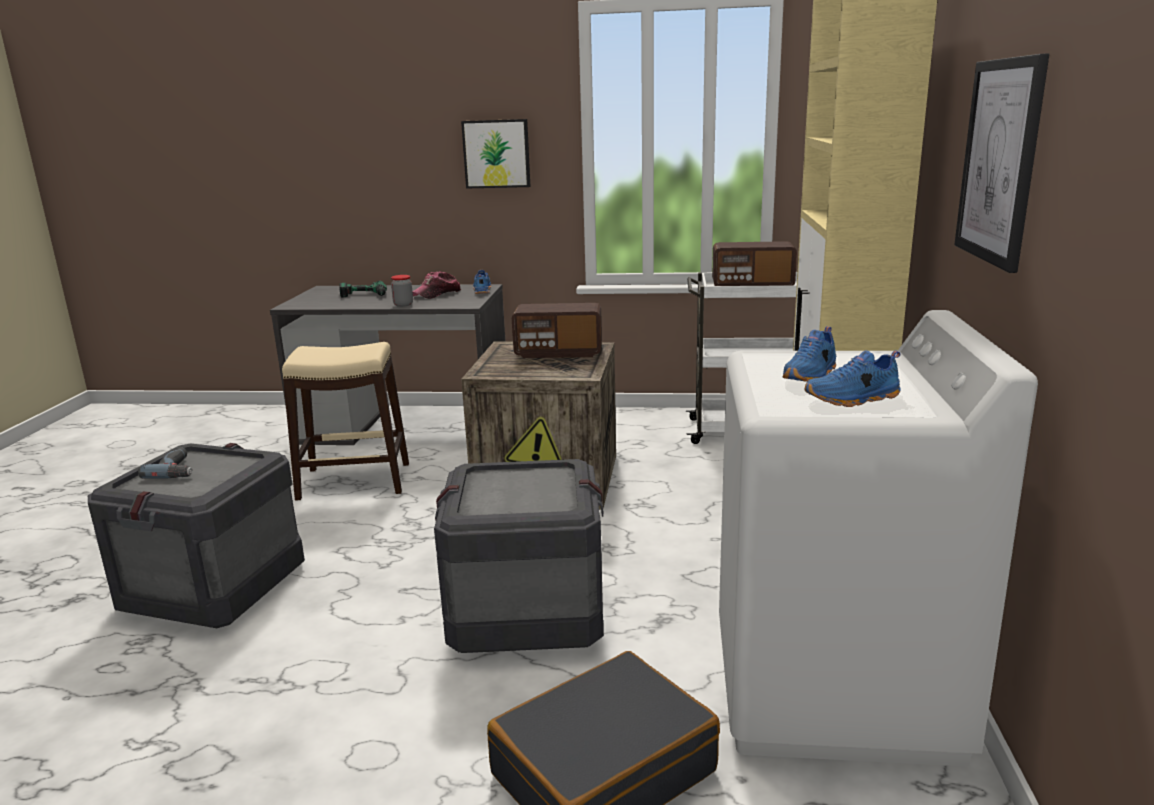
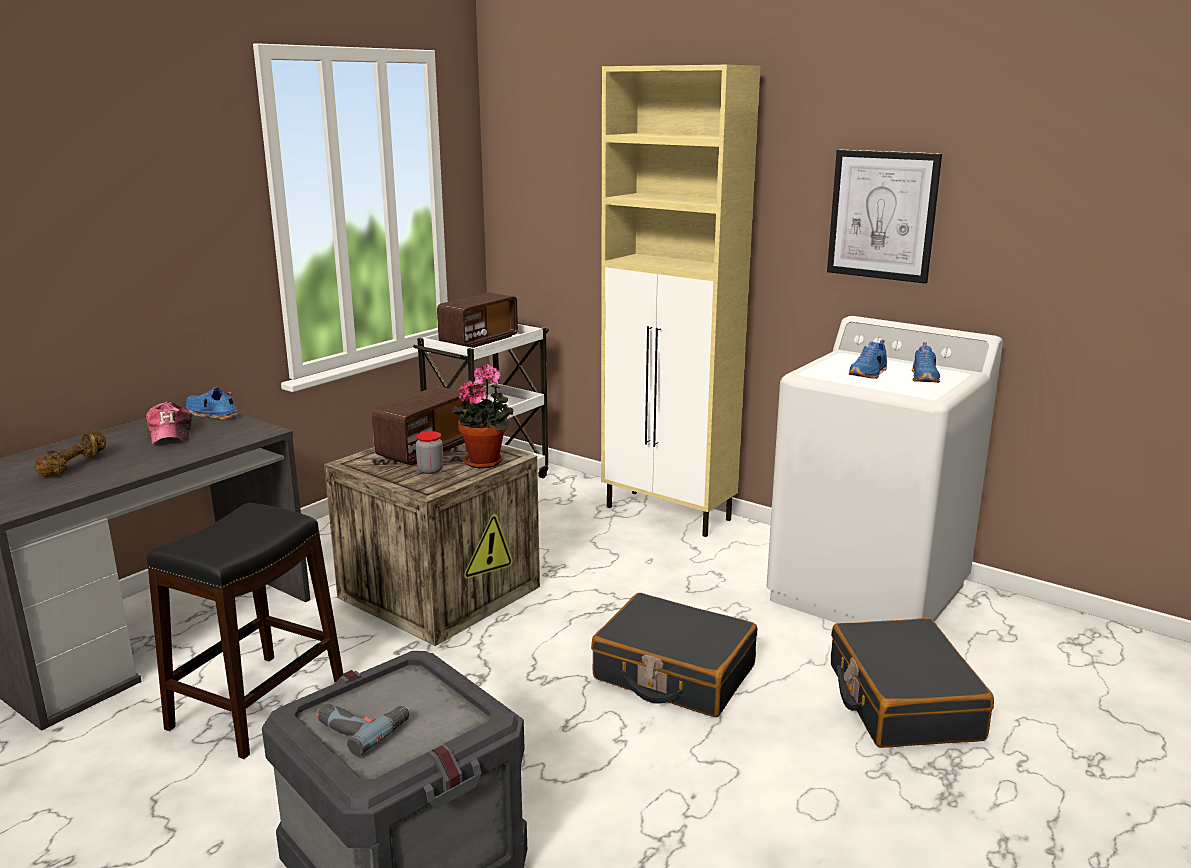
camera: 60 degrees left, 0 degrees up
beige stool [282,342,409,501] -> black stool [147,503,343,759]
power drill [339,281,387,297] -> brown dumbbell [35,430,106,476]
jar [391,275,413,307] -> jar moved to [416,431,444,474]
crate [434,459,603,653] -> black suitcase [591,593,757,717]
picture [461,119,530,189] -> none
blue shoe [782,326,836,382] -> blue shoe turned 60 degrees clockwise [849,340,887,379]
none -> potted plant [452,364,513,468]

